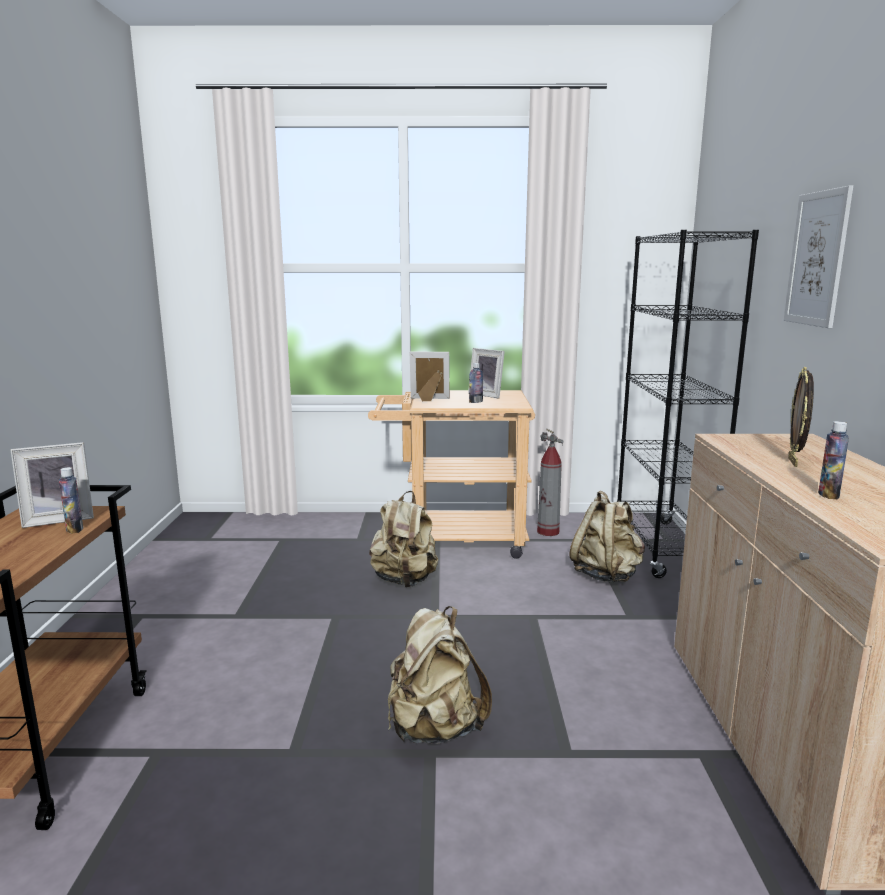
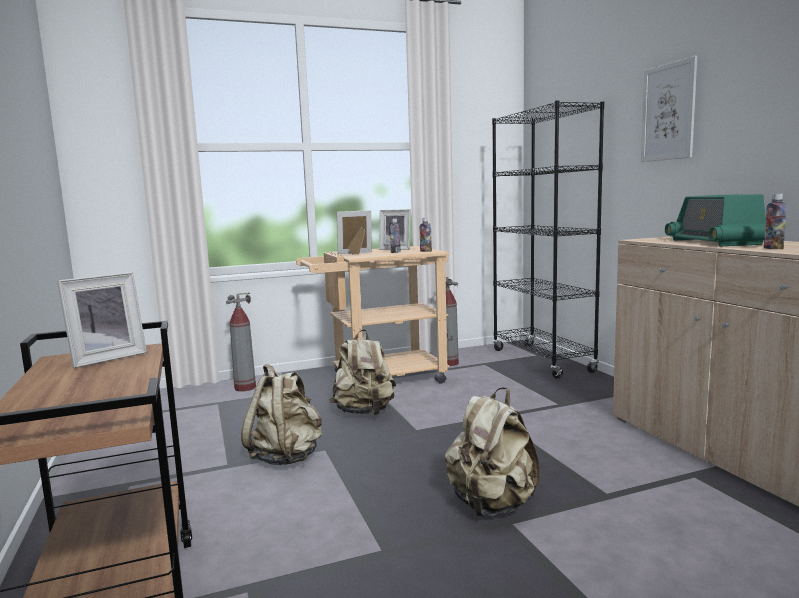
camera: 20 degrees left, 5 degrees down
bottle [59,467,83,534] -> bottle moved to [420,218,432,252]
beige backpack [569,490,645,582] -> beige backpack moved to [241,364,322,465]
picture frame [788,367,814,467] -> radio [665,194,766,247]
none -> fire extinguisher [226,292,256,391]

